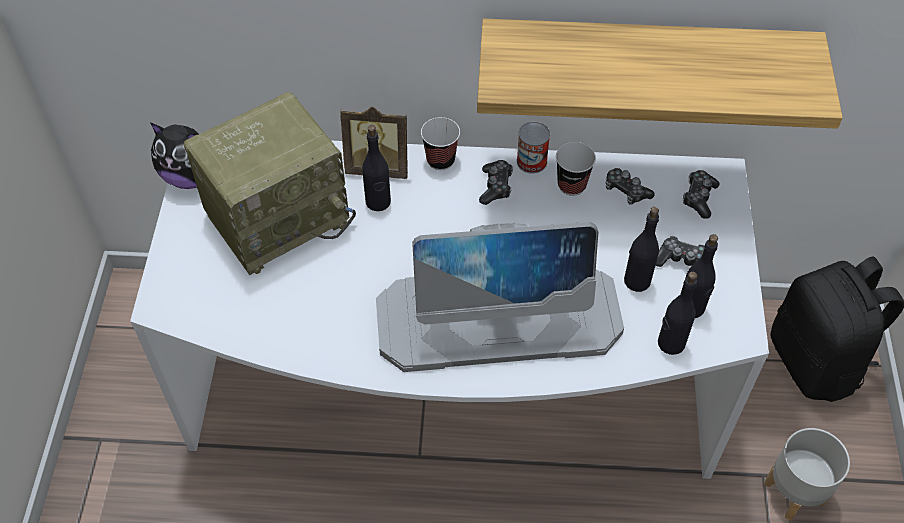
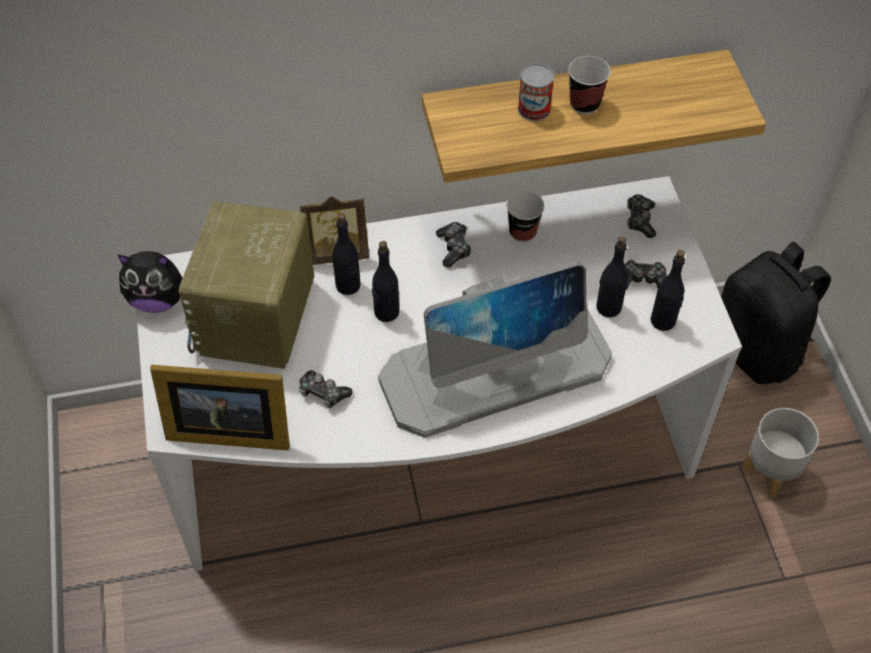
camera: 15 degrees left, 0 degrees up
radio [184,92,356,275] -> radio turned 150 degrees clockwise [179,201,314,369]
cup [421,117,460,170] -> cup moved to [568,56,611,114]
can [517,121,550,174] -> can moved to [518,63,554,121]
game controller [606,168,655,205] -> game controller moved to [299,370,352,408]
black bottle [658,272,697,355] -> black bottle moved to [372,241,399,322]
none -> picture frame [150,365,290,450]

